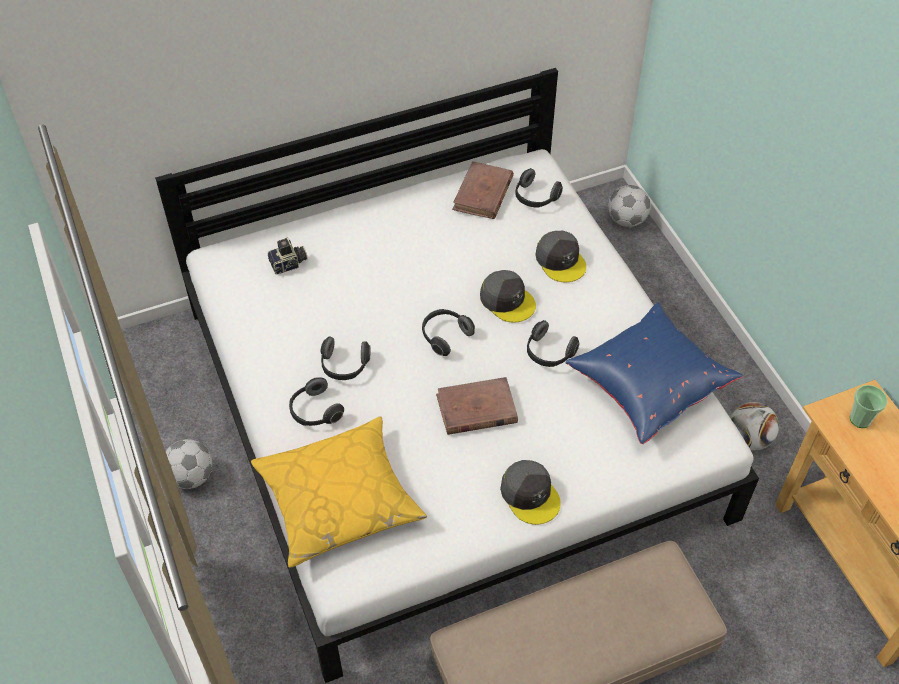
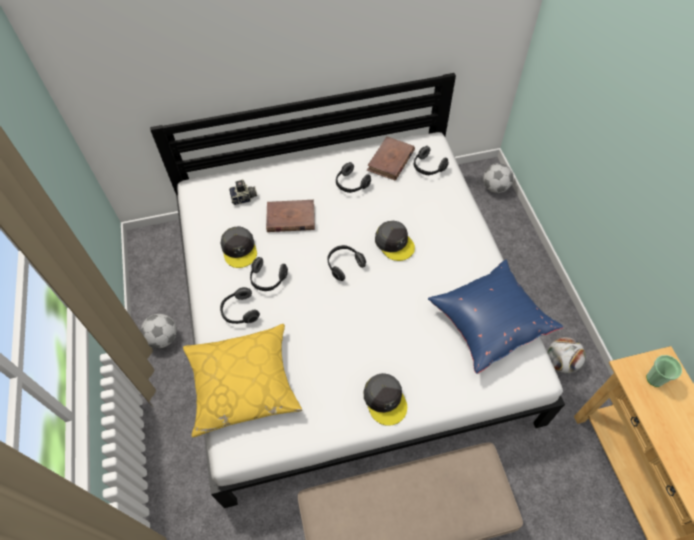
camera: 10 degrees right, 5 degrees up
brown book [436,377,518,435] -> brown book moved to [266,200,315,232]
headphones [527,320,580,367] -> headphones moved to [336,162,371,193]
grey cap [535,231,586,282] -> grey cap moved to [220,226,257,268]

